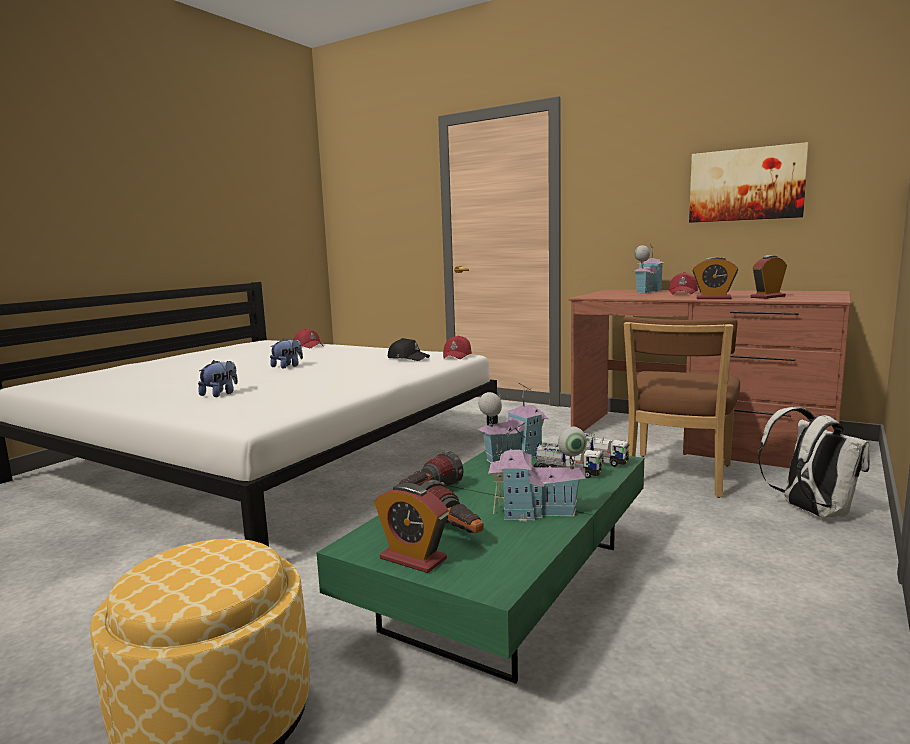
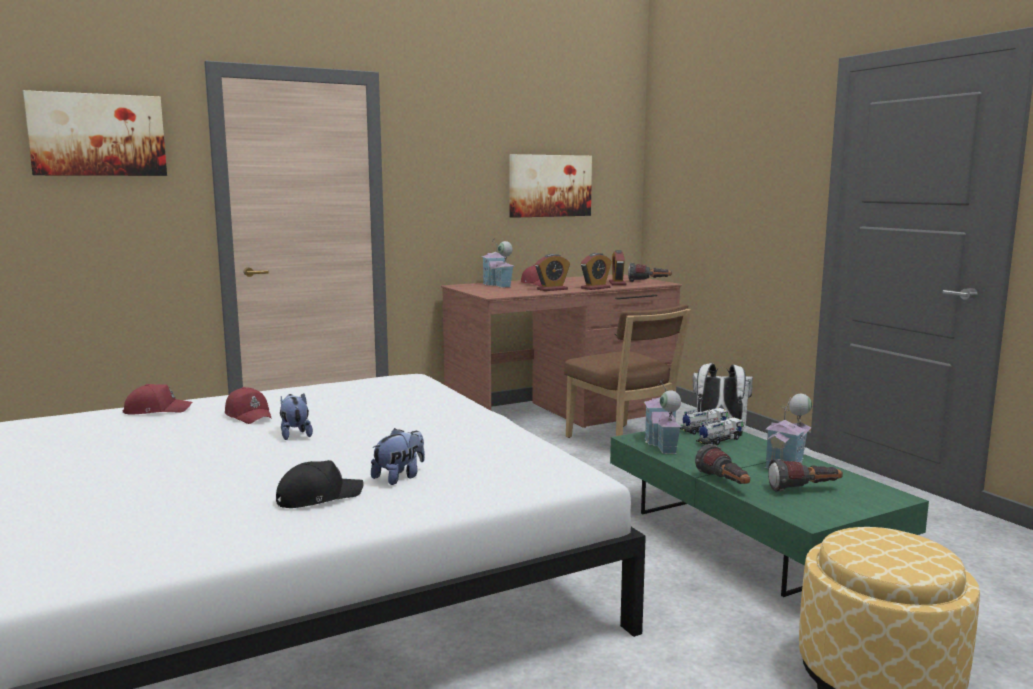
camera: 60 degrees left, 0 degrees up
plush toy [198,360,238,397] -> plush toy turned 75 degrees clockwise [371,428,425,485]
alarm clock [374,483,448,573] -> alarm clock moved to [535,254,570,291]
black cap [387,338,430,361] -> black cap moved to [276,460,364,508]
red cap [443,335,472,359] -> red cap moved to [225,387,272,424]
none -> picture [23,90,167,176]
none -> flashlight [628,262,672,282]

